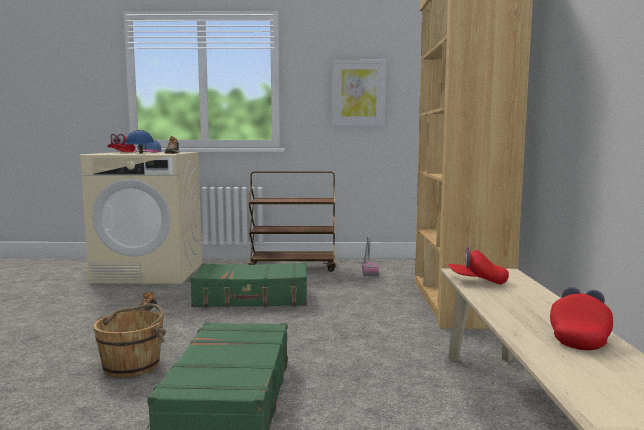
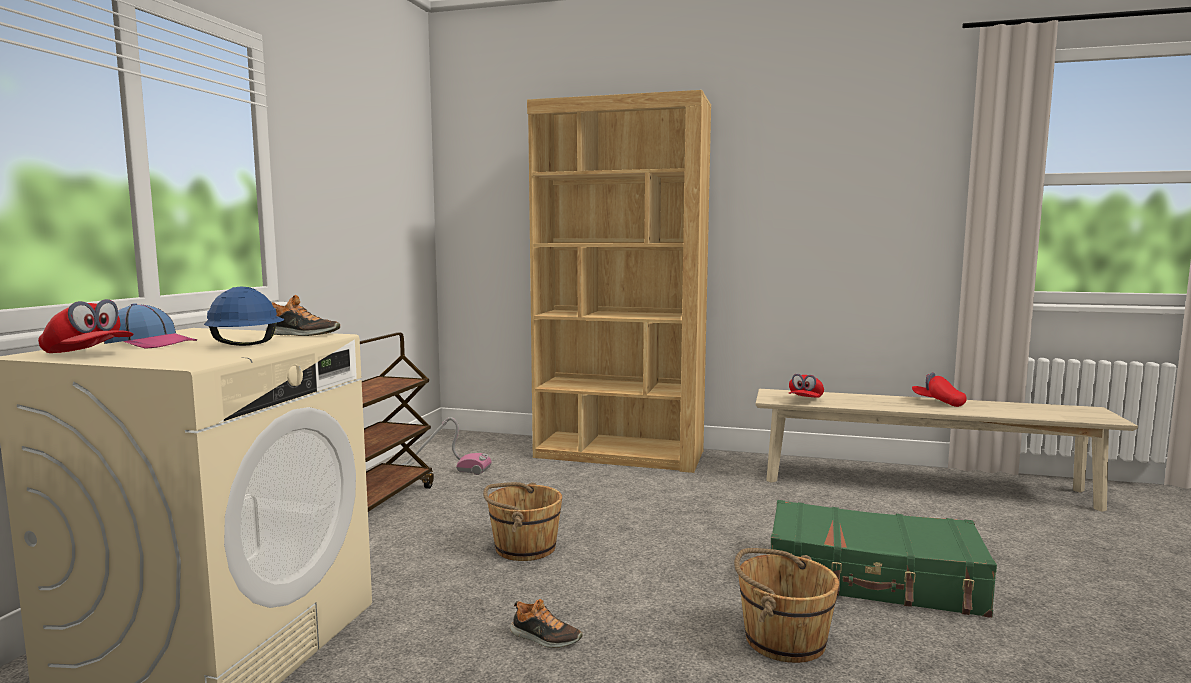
camera: 75 degrees left, 0 degrees up
green suitcase [190,262,307,308] -> brown bucket [483,482,562,561]
picture [333,60,386,126] -> none

